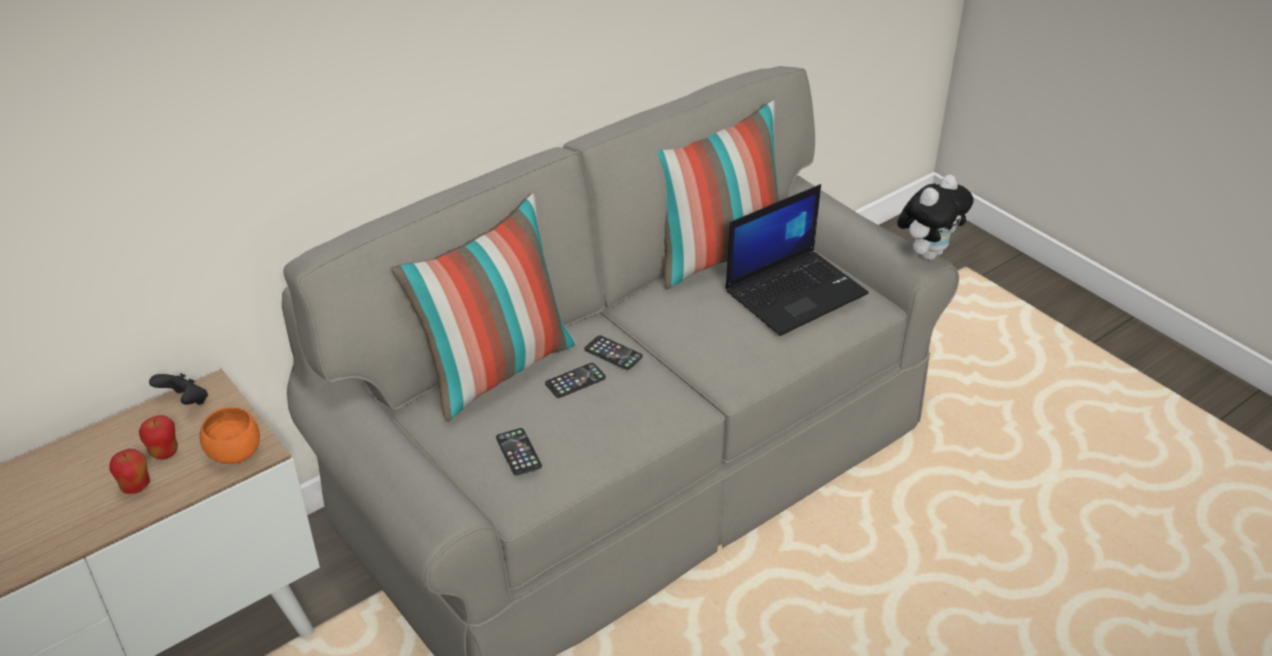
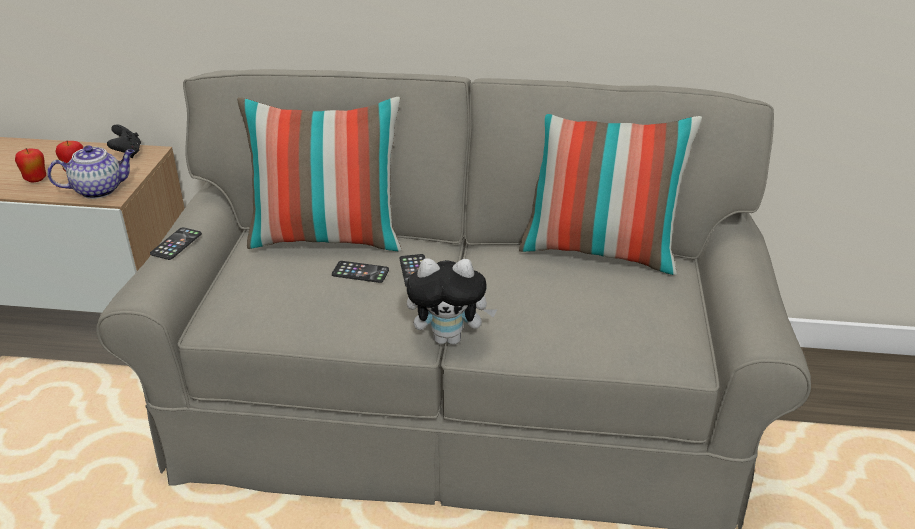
camera: 45 degrees right, 5 degrees down
orange bowl [200,407,260,464] -> teapot [47,145,135,199]
phone [496,428,542,476] -> phone moved to [150,227,202,260]
laptop [725,184,869,336] -> none
plush toy [897,175,974,260] -> plush toy moved to [407,258,497,345]

